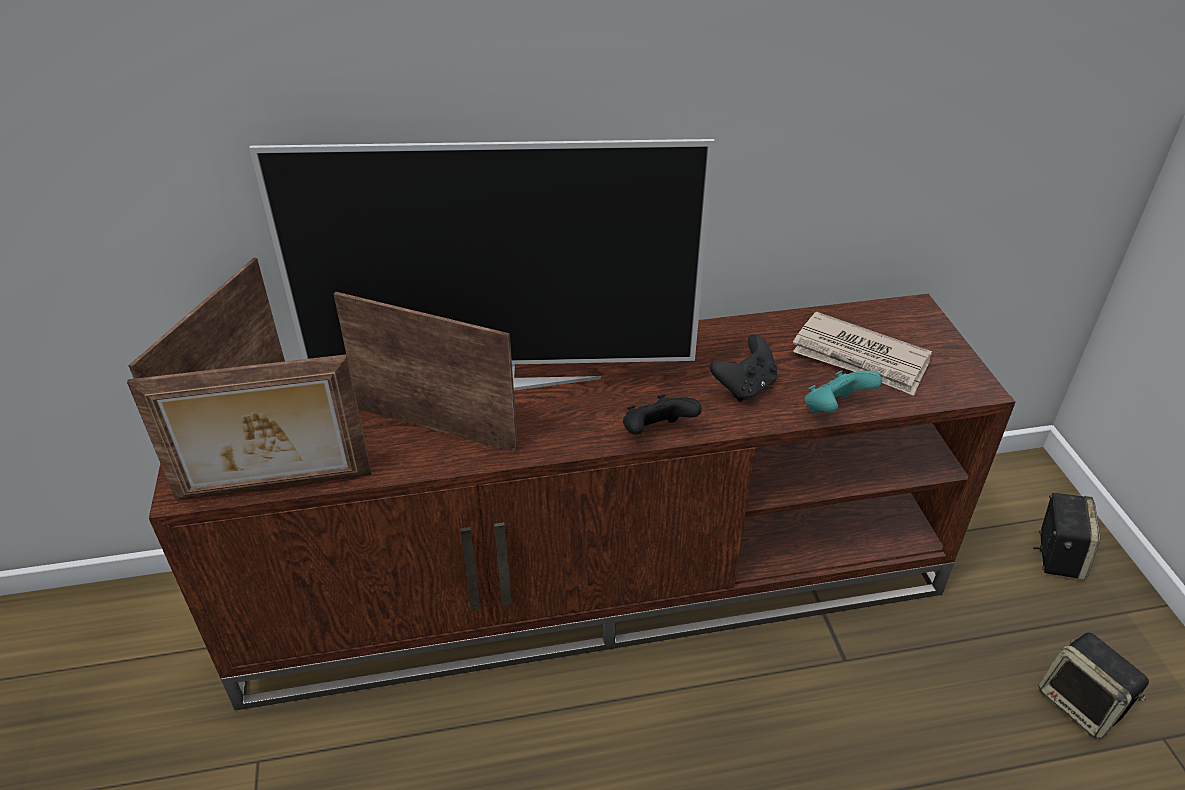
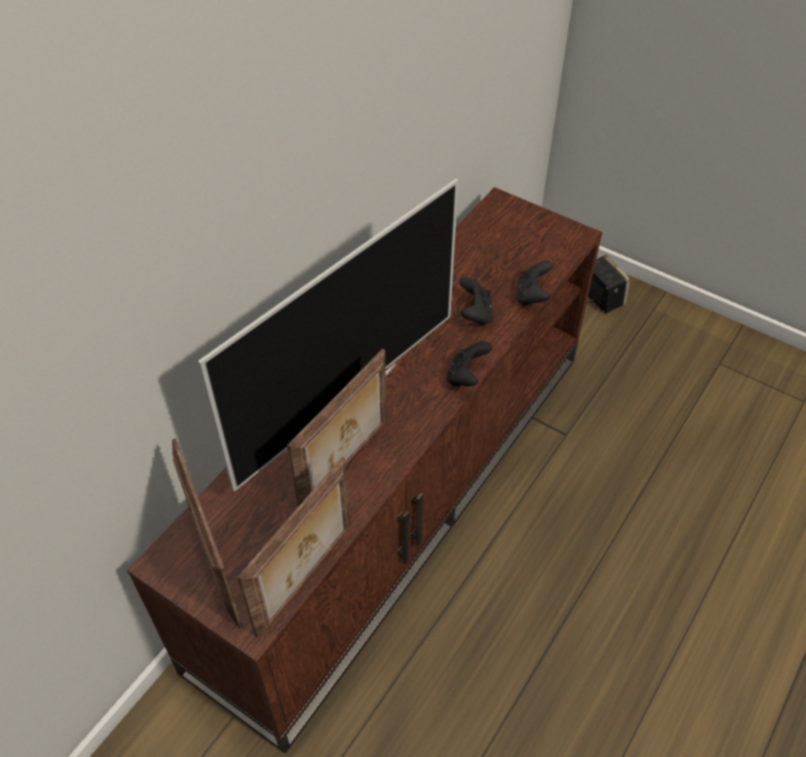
camera: 45 degrees left, 10 degrees up
picture frame [334,292,518,453] -> picture frame turned 150 degrees clockwise [287,349,387,507]
newspaper [793,312,932,396] -> none
turquoise game controller [805,371,882,413] -> black game controller [516,261,553,306]
speaker [1039,633,1149,739] -> none

